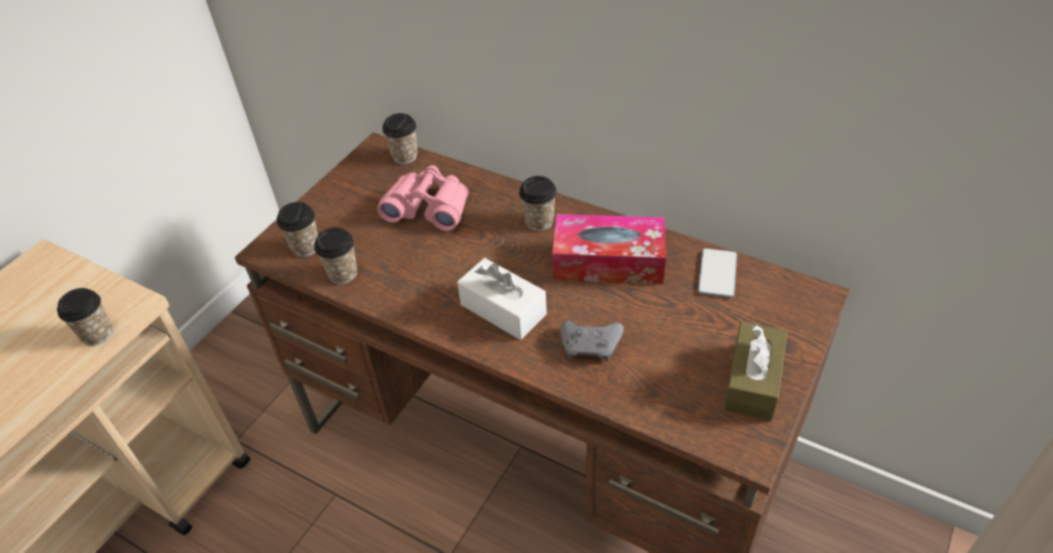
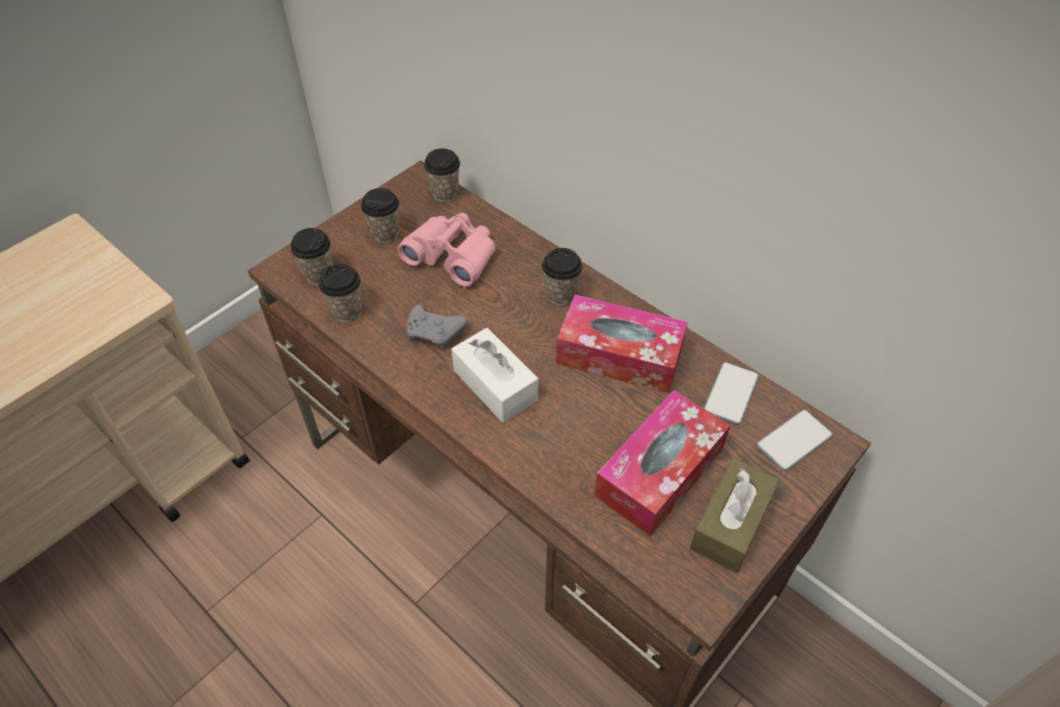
camera: 10 degrees right, 5 degrees up
cup [57,288,113,345] -> cup moved to [361,188,400,243]
grey game controller [560,320,624,361] -> grey game controller moved to [407,305,468,349]
none -> tissue box [594,390,731,536]
none -> phone [757,410,832,471]

